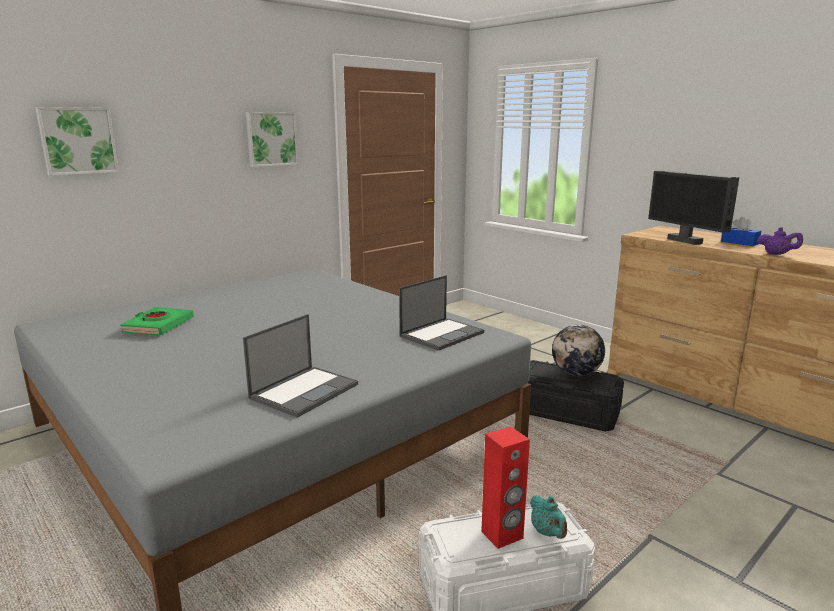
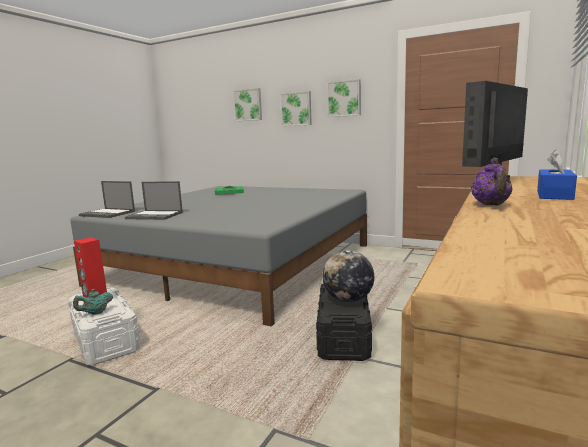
camera: 70 degrees right, 5 degrees down
laptop [399,275,484,351] -> laptop moved to [79,181,135,218]
none -> picture [280,91,312,126]

